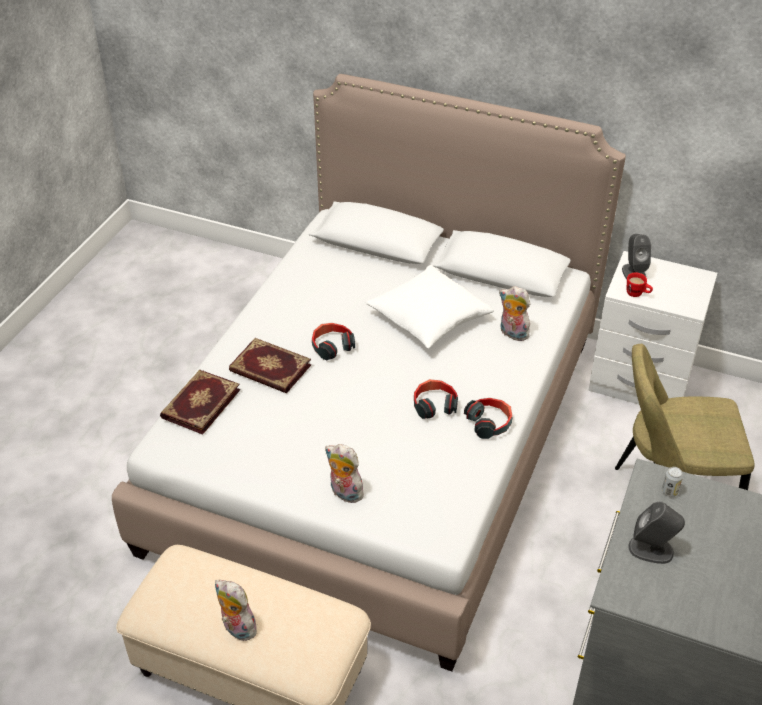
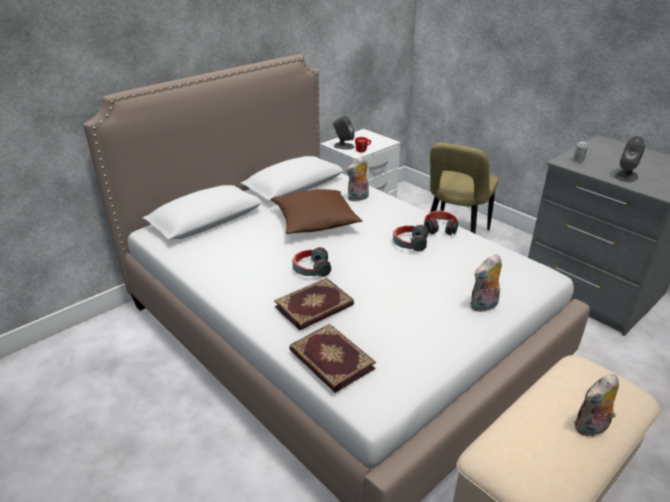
camera: 65 degrees left, 10 degrees down
white pillow [365,265,494,348] -> brown pillow [271,189,363,234]

